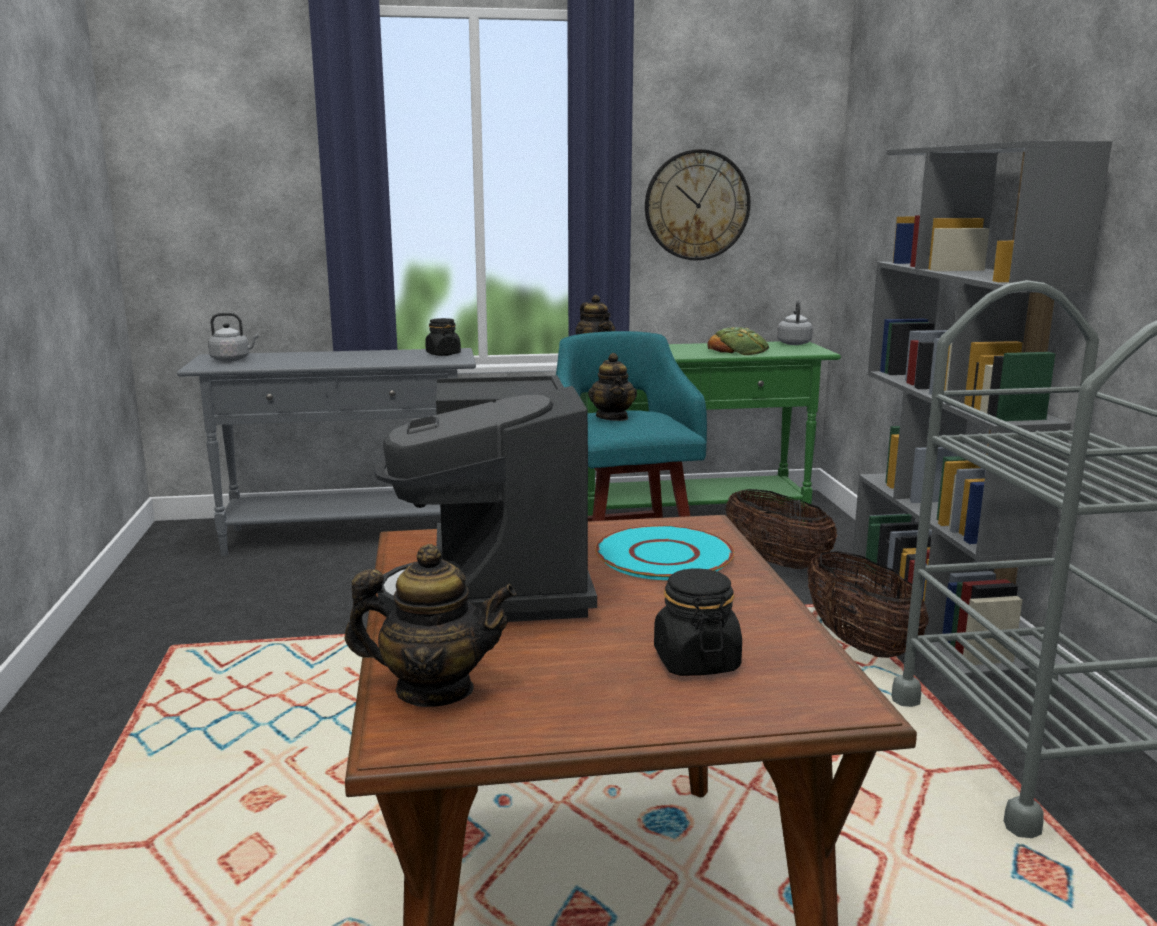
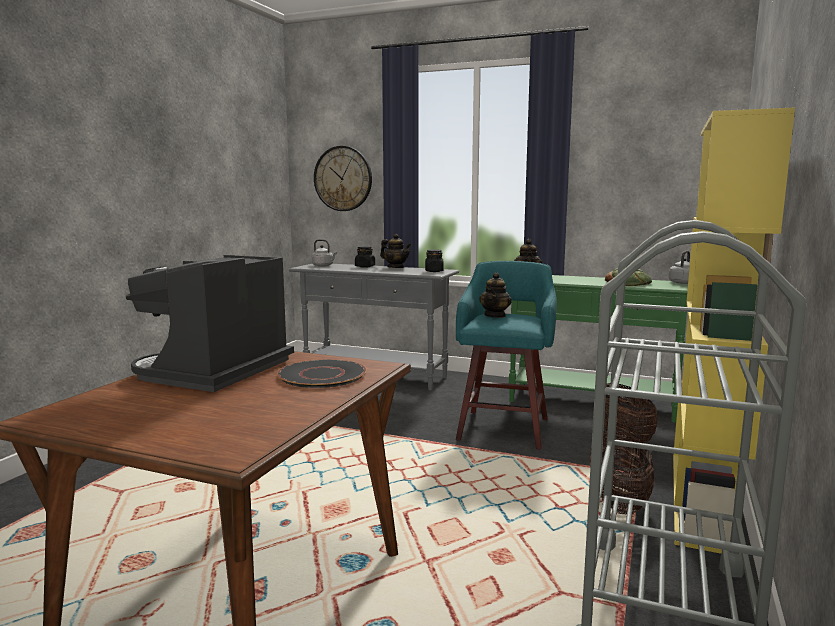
camera: 30 degrees right, 5 degrees down
teapot [345,544,516,707] -> teapot moved to [380,234,411,268]
turquoise plate [595,525,734,580] -> black plate [277,359,366,388]
wall clock [645,149,751,261] -> wall clock moved to [314,146,372,211]
black jar [654,569,742,676] -> black jar moved to [355,246,375,268]
grey bookcase [852,141,1112,678] -> yellow bookcase [673,107,795,554]

